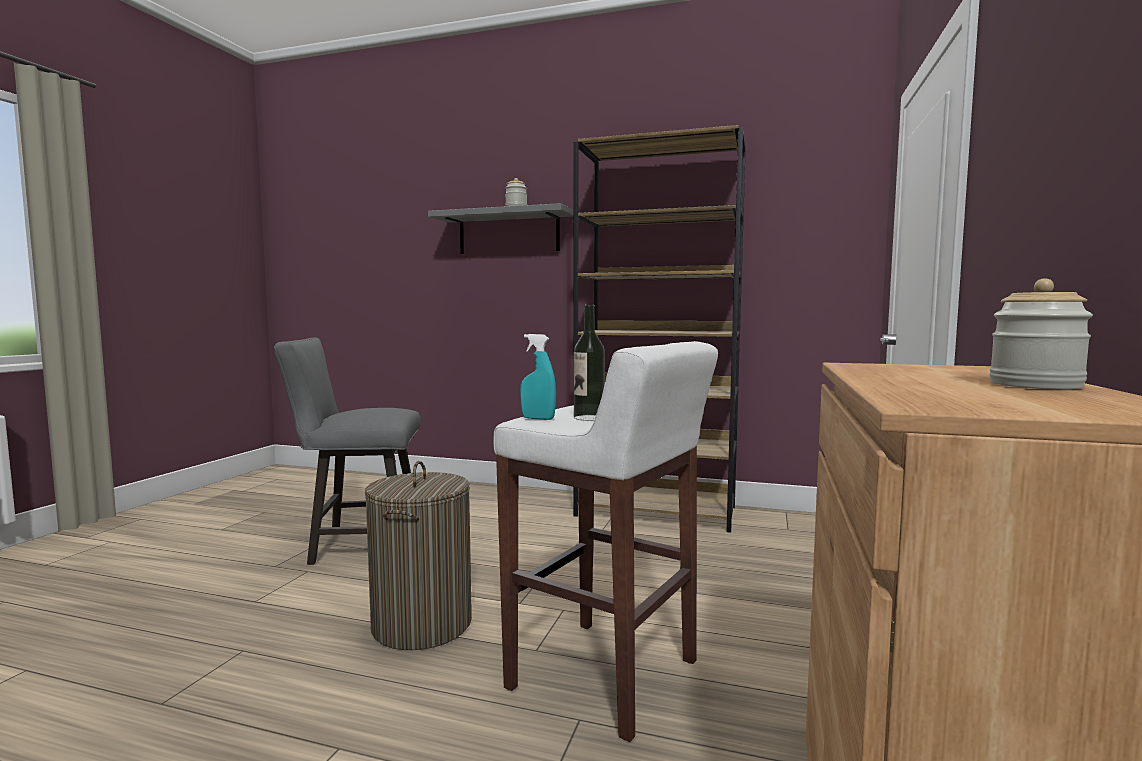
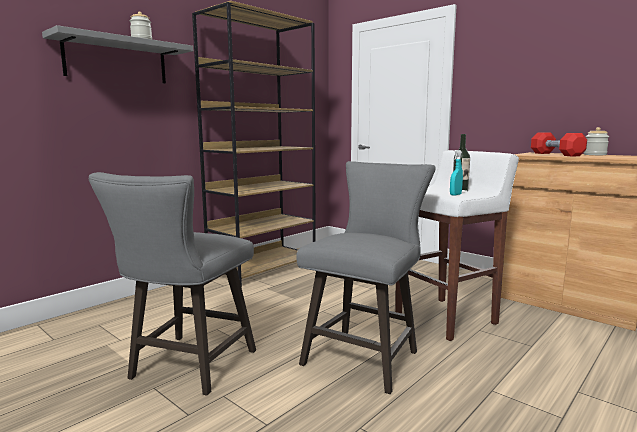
camera: 65 degrees left, 5 degrees up
laundry basket [365,461,472,650] -> grey stool [296,161,436,394]
none -> red dumbbell [531,132,587,156]

